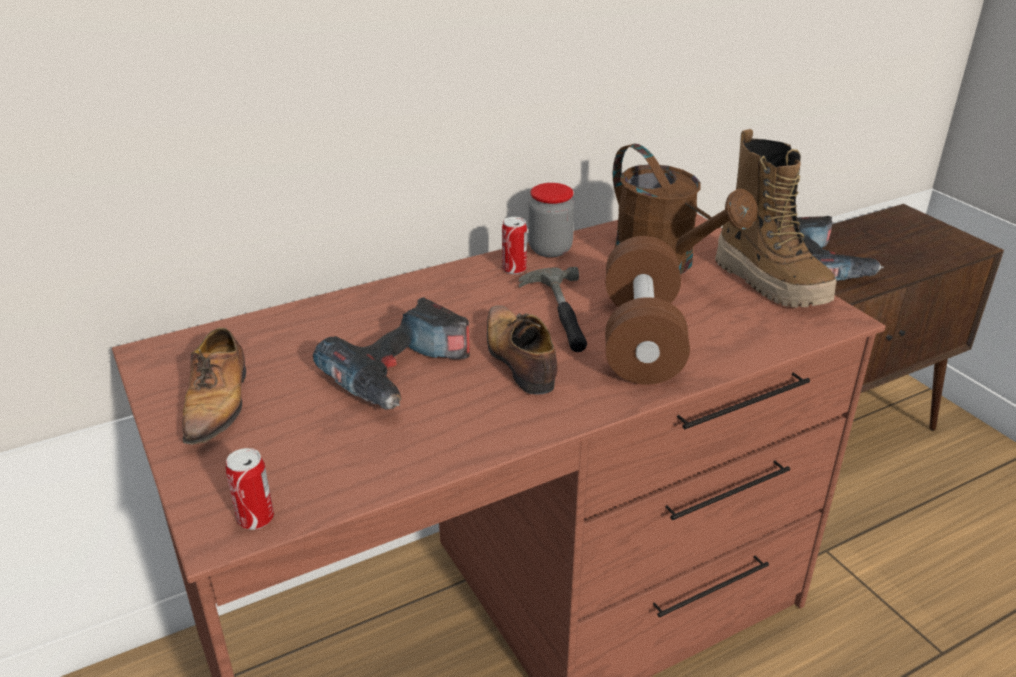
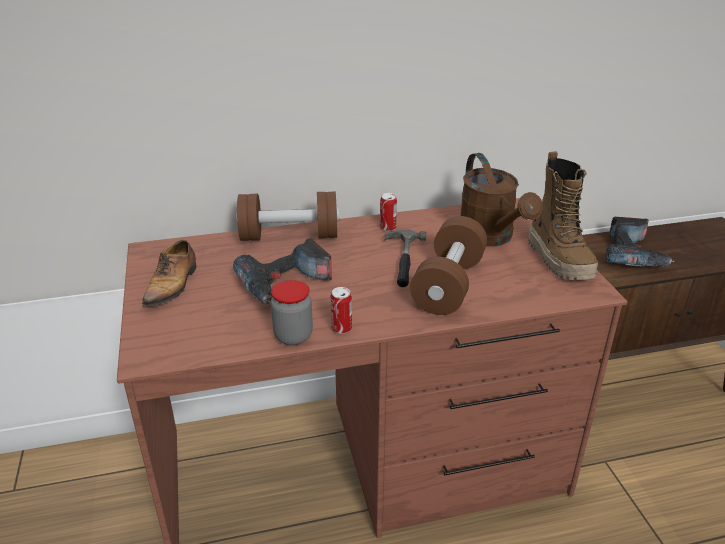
camera: 15 degrees right, 0 degrees up
can [226,448,274,530] -> can moved to [331,287,352,334]
shoe [487,305,558,395] -> none
jar [528,183,575,257] -> jar moved to [271,280,313,345]
none -> brown dumbbell [237,192,339,241]

